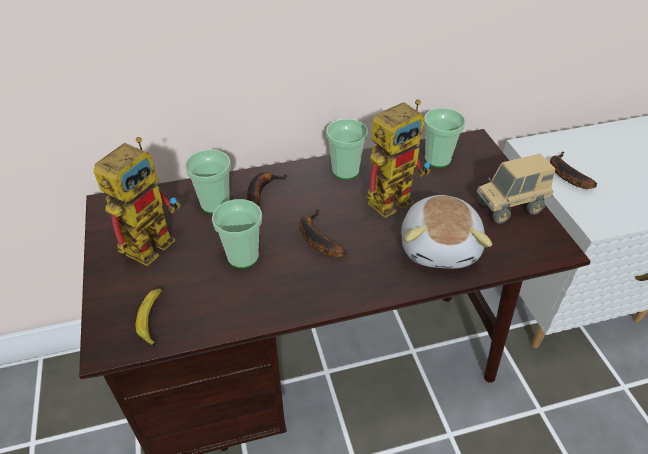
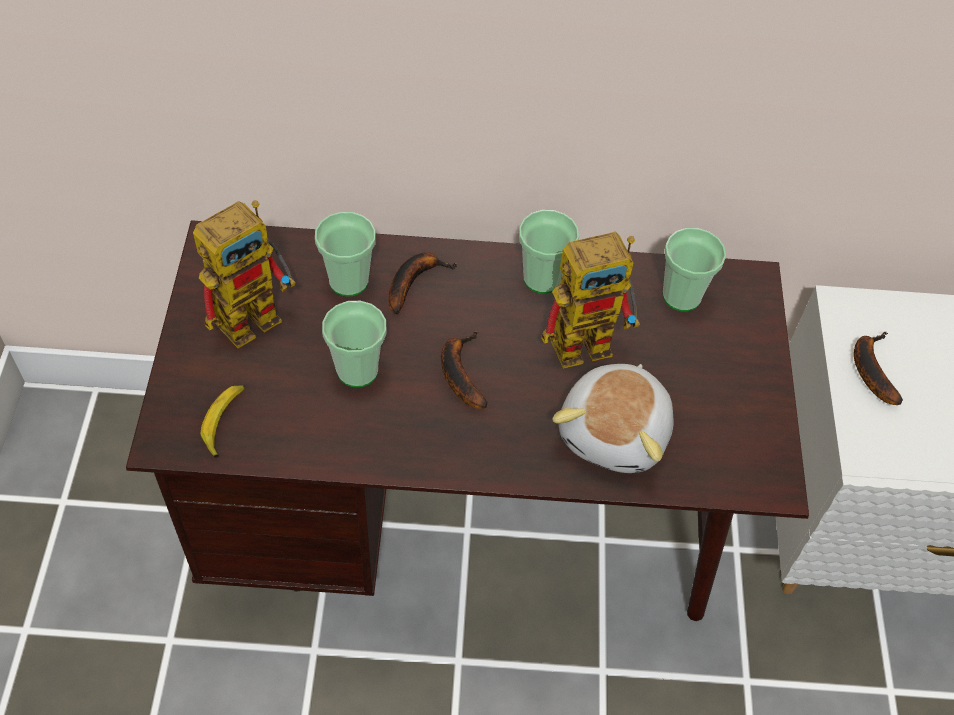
camera: 15 degrees right, 10 degrees up
toy truck [476,154,555,224] -> none

